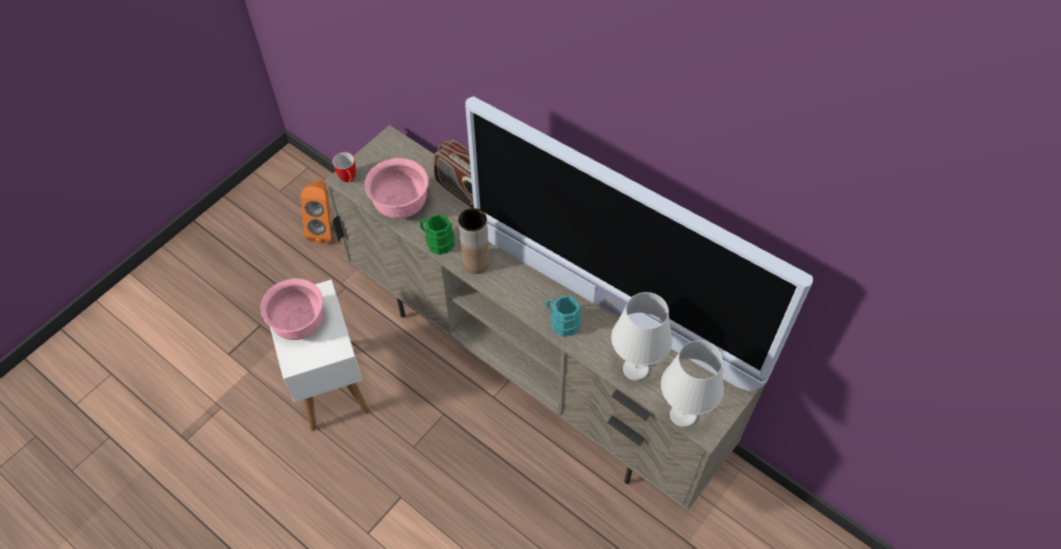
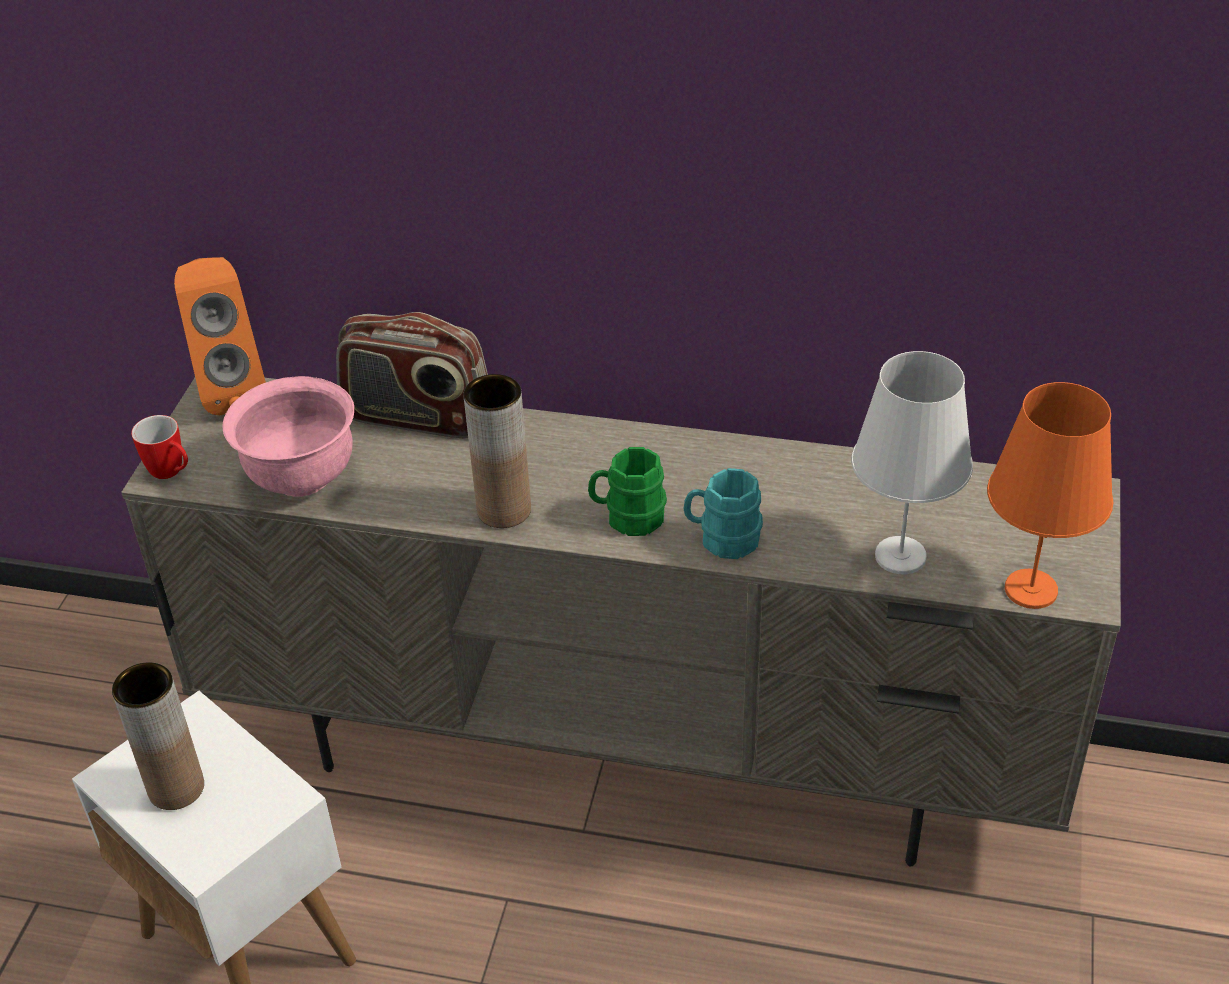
camera: 25 degrees left, 15 degrees down
pink bowl [261,278,323,340] -> brown vase [112,662,204,810]
orange speaker [301,180,331,243] -> orange speaker moved to [174,257,266,415]
green mug [420,214,455,255] -> green mug moved to [588,447,667,536]
television [465,96,813,391] -> none
white table lamp [661,340,724,427] -> orange table lamp [987,382,1113,609]

